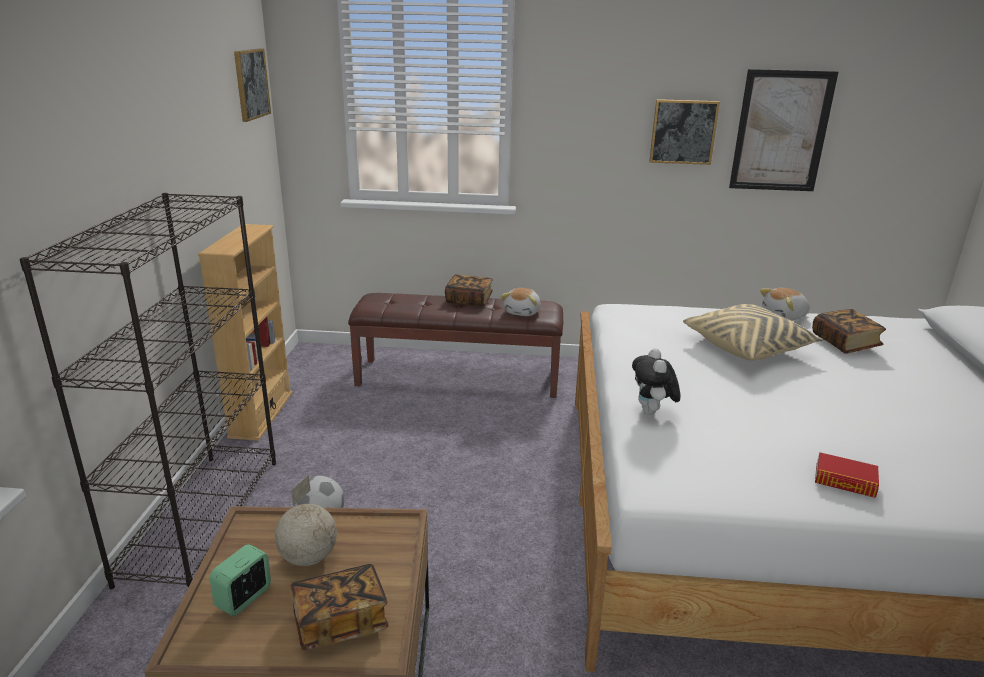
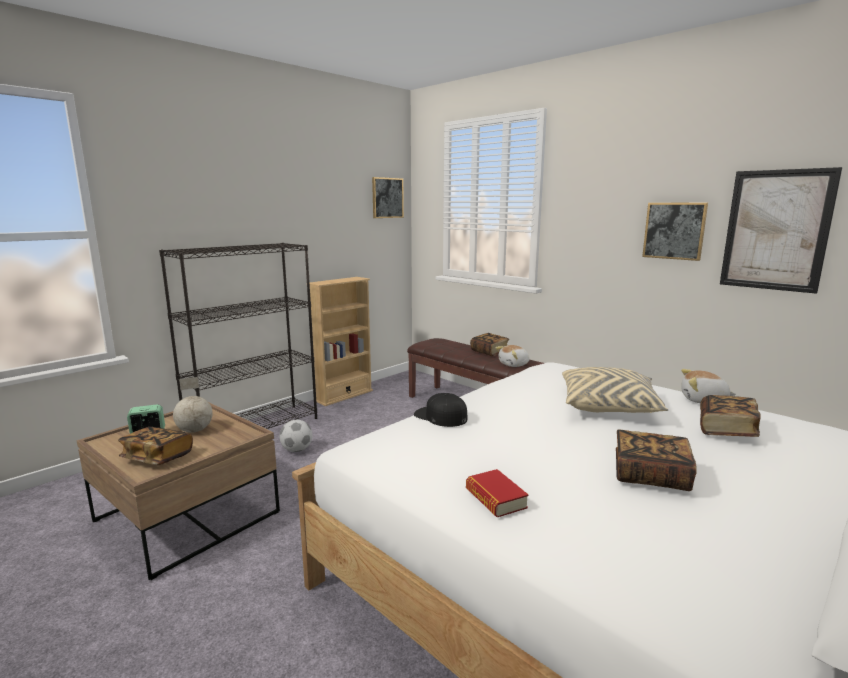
camera: 40 degrees right, 10 degrees down
plush toy [632,348,680,415] -> black cap [414,393,467,427]
none -> book [616,429,697,491]

